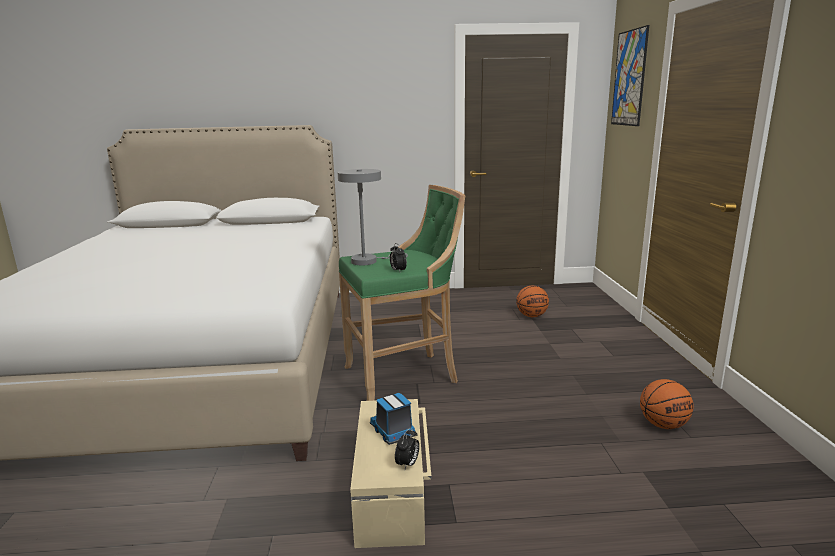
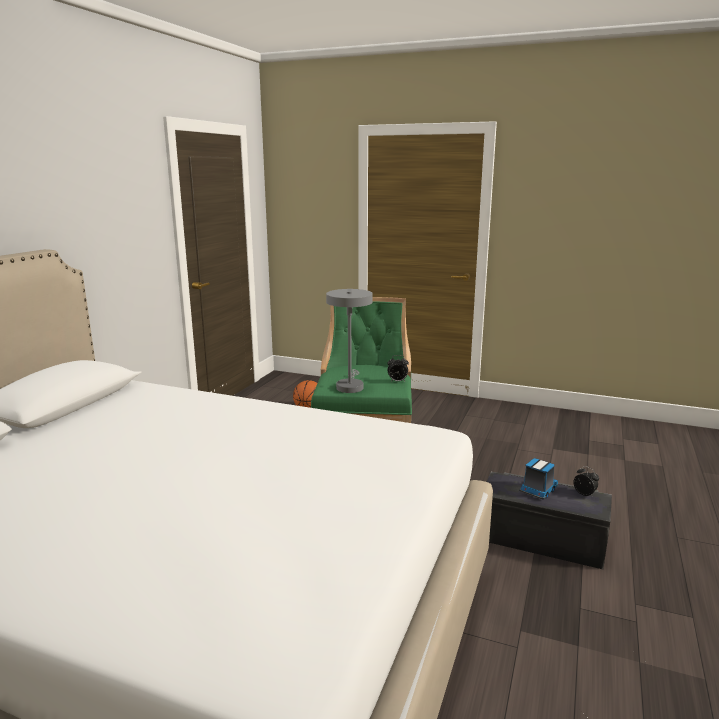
camera: 65 degrees left, 0 degrees up
beige storage box [350,399,431,548] -> black storage box [487,472,612,569]
toy truck [370,393,416,445] -> toy truck turned 135 degrees clockwise [519,458,559,500]
picture [611,25,649,126] -> none
basketball [640,379,694,429] -> none

